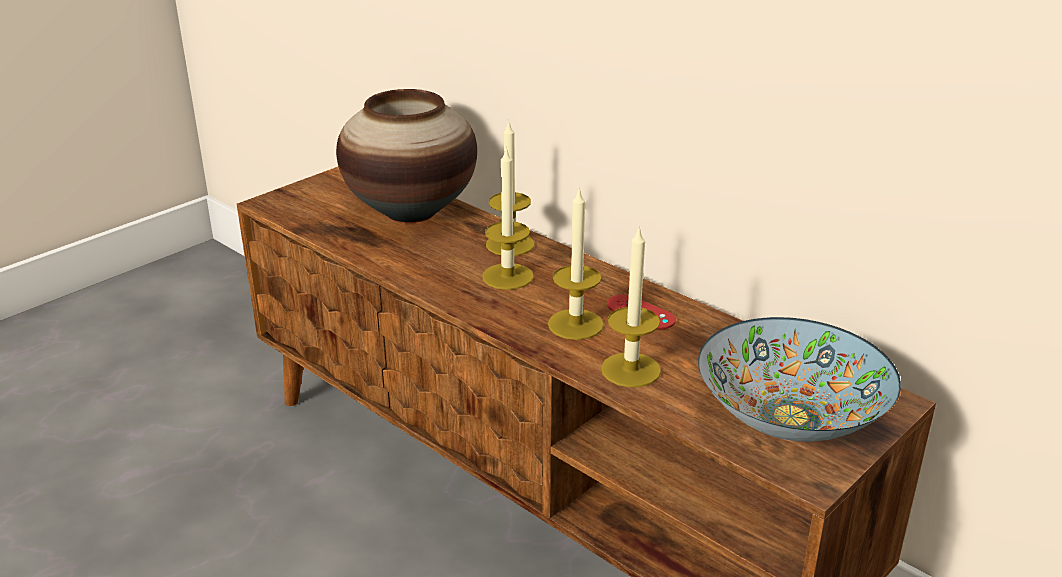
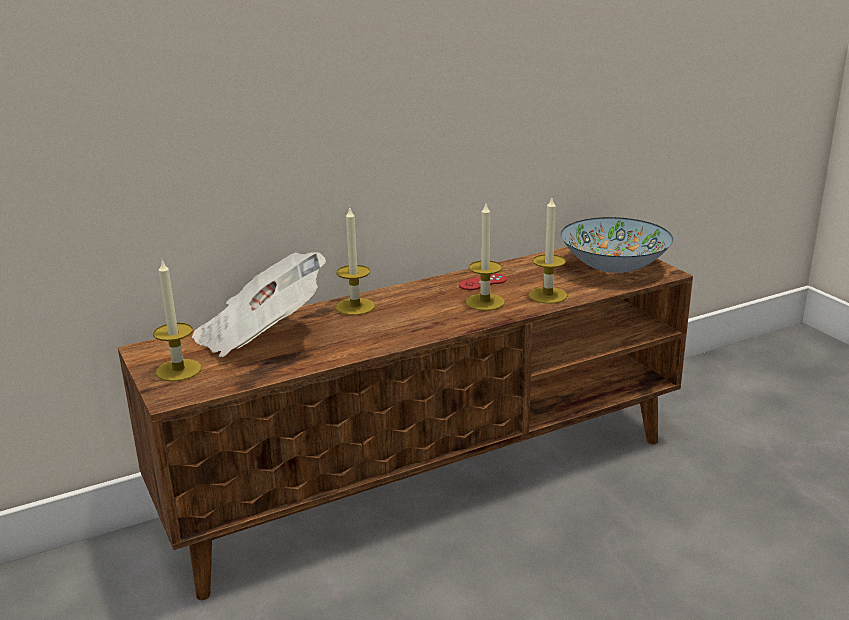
camera: 70 degrees left, 5 degrees down
vase [336,89,477,223] -> newspaper [192,252,326,357]
candle [482,146,534,290] -> candle moved to [153,260,201,382]

